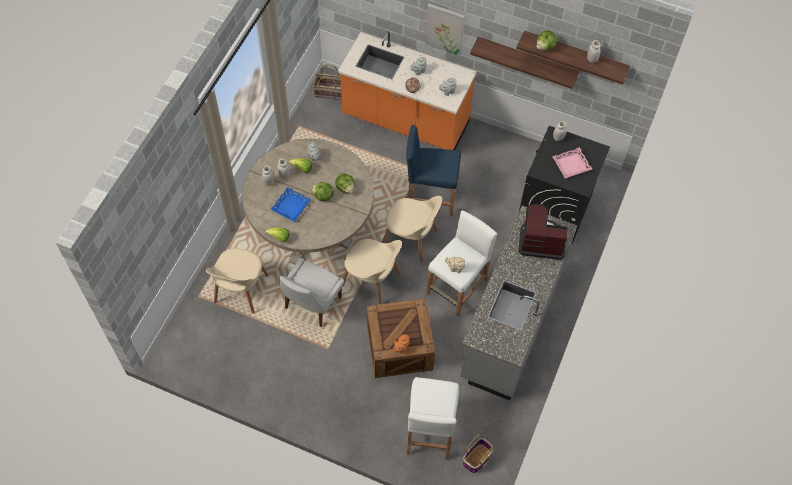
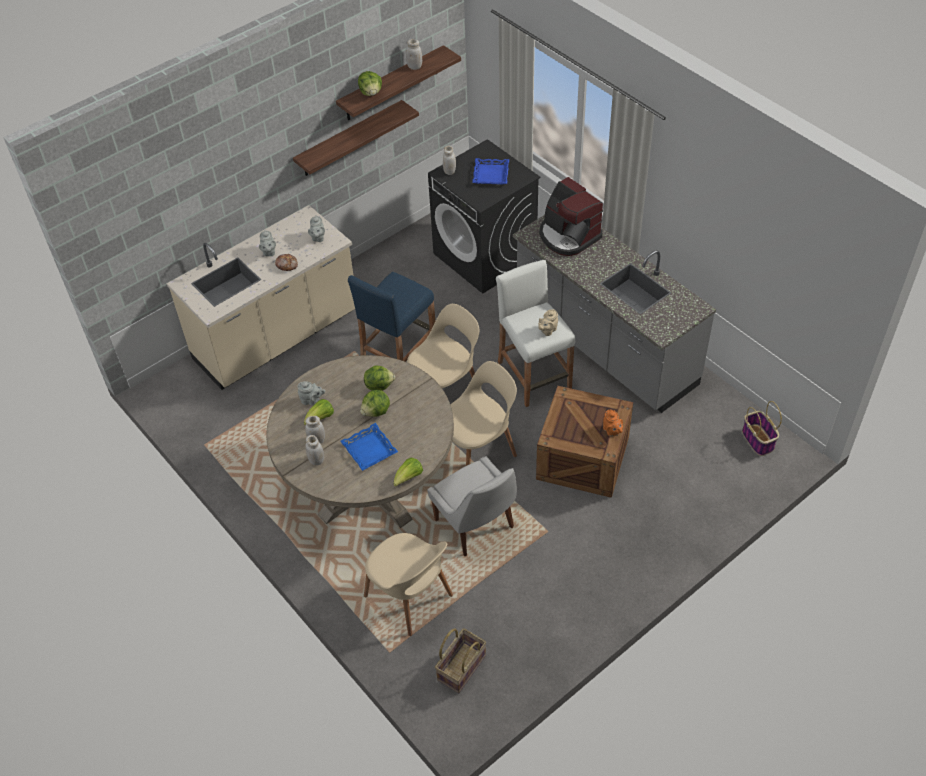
camera: 60 degrees left, 10 degrees down
basket [313,64,342,100] -> basket moved to [435,628,486,694]
orange counter [338,31,477,150] -> beige counter [167,205,355,390]
white stool [407,377,459,460] -> none
picture [425,4,465,56] -> none
coffee machine [519,204,568,260] -> coffee machine turned 75 degrees counterclockwise [539,177,603,256]
pink tray [552,147,592,178] -> blue tray [472,158,509,184]

